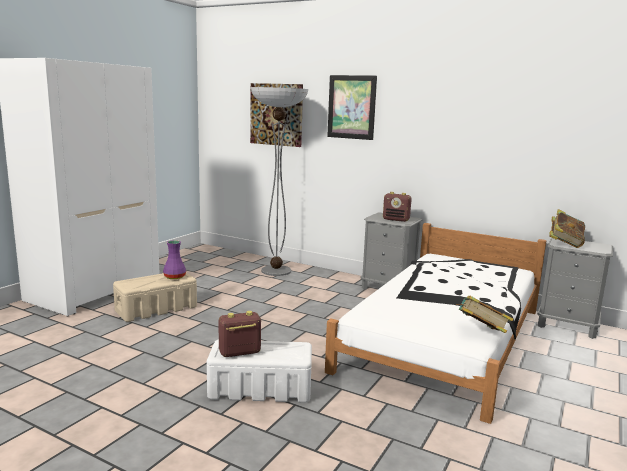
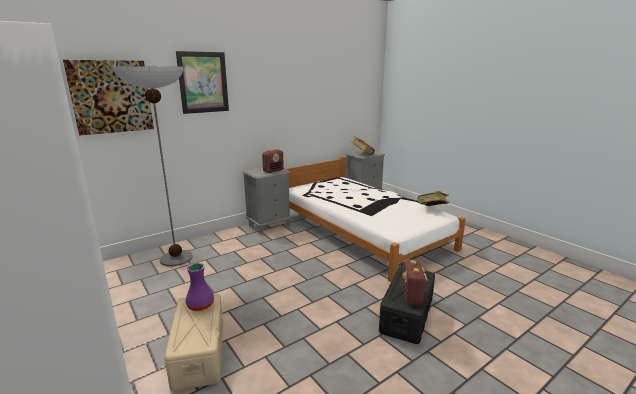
camera: 65 degrees left, 5 degrees up
white storage box [207,340,312,403] -> black storage box [379,266,435,344]

